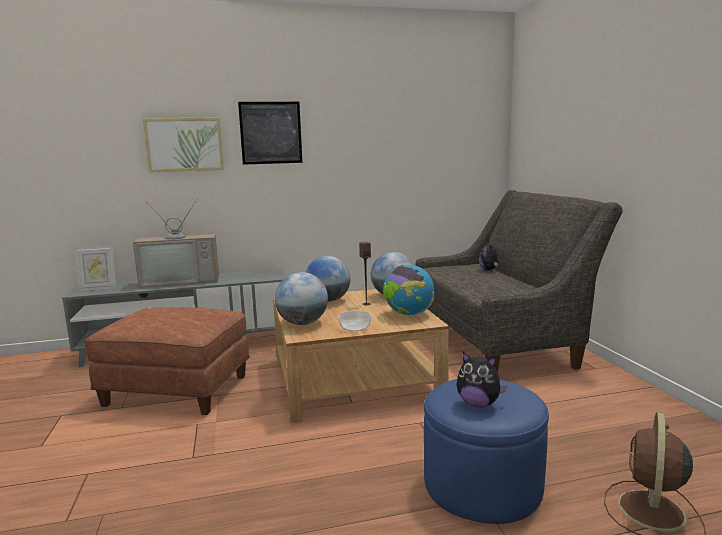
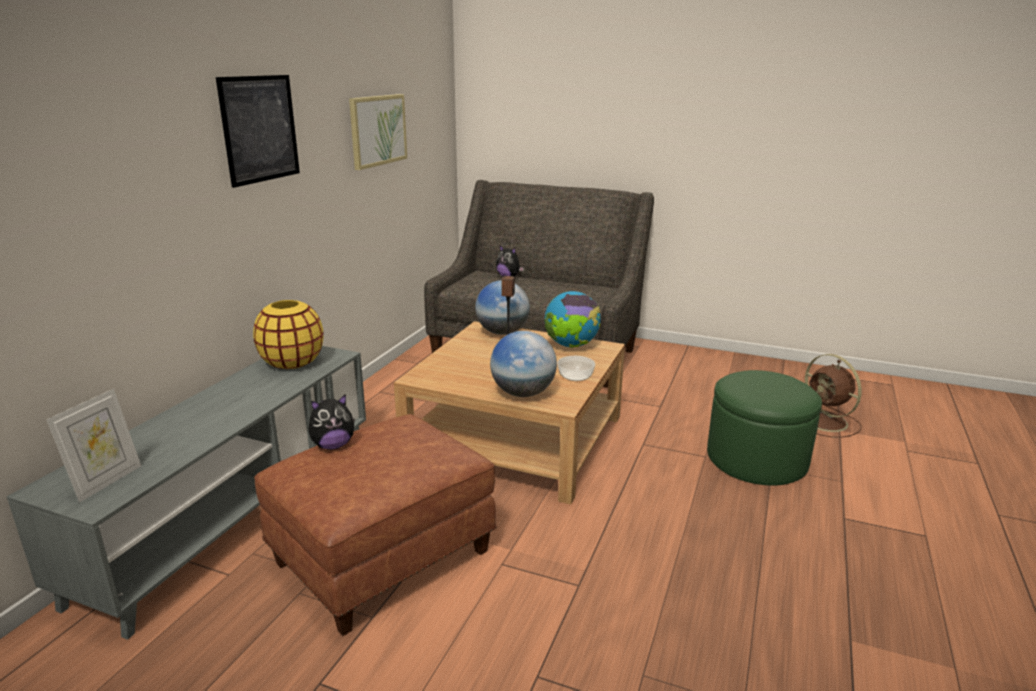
camera: 55 degrees left, 10 degrees up
television [133,200,219,288] -> none
picture [143,117,224,172] -> picture moved to [349,94,407,170]
globe [306,256,351,302] -> none
blue ottoman [424,379,549,524] -> green ottoman [707,370,822,486]
plush toy [456,352,507,407] -> plush toy moved to [309,394,355,450]
none -> yellow vase [253,300,324,369]

